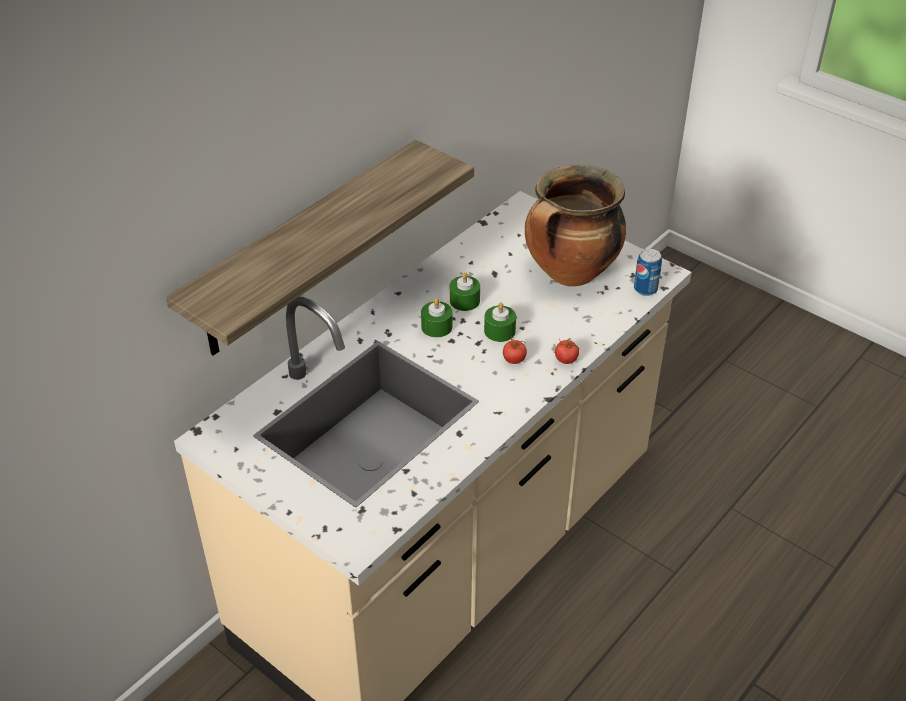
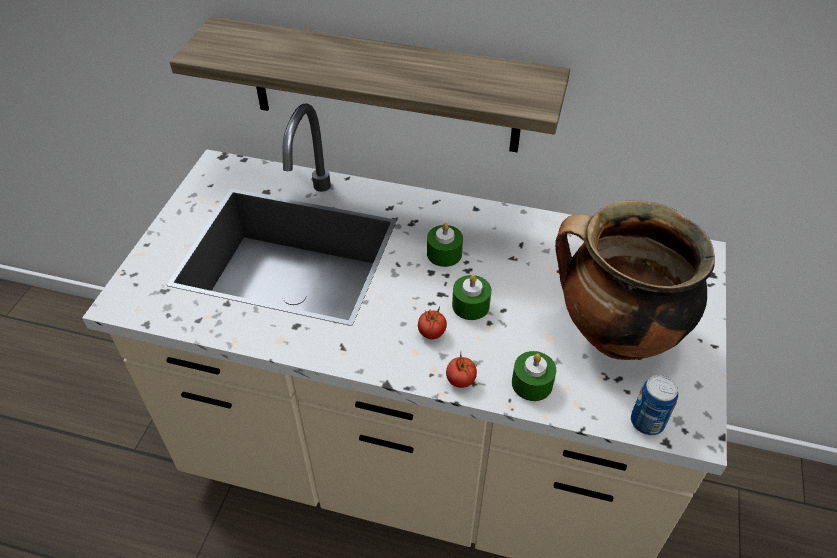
camera: 65 degrees right, 5 degrees up
green candle [450,272,480,311] -> green candle moved to [512,351,556,401]

